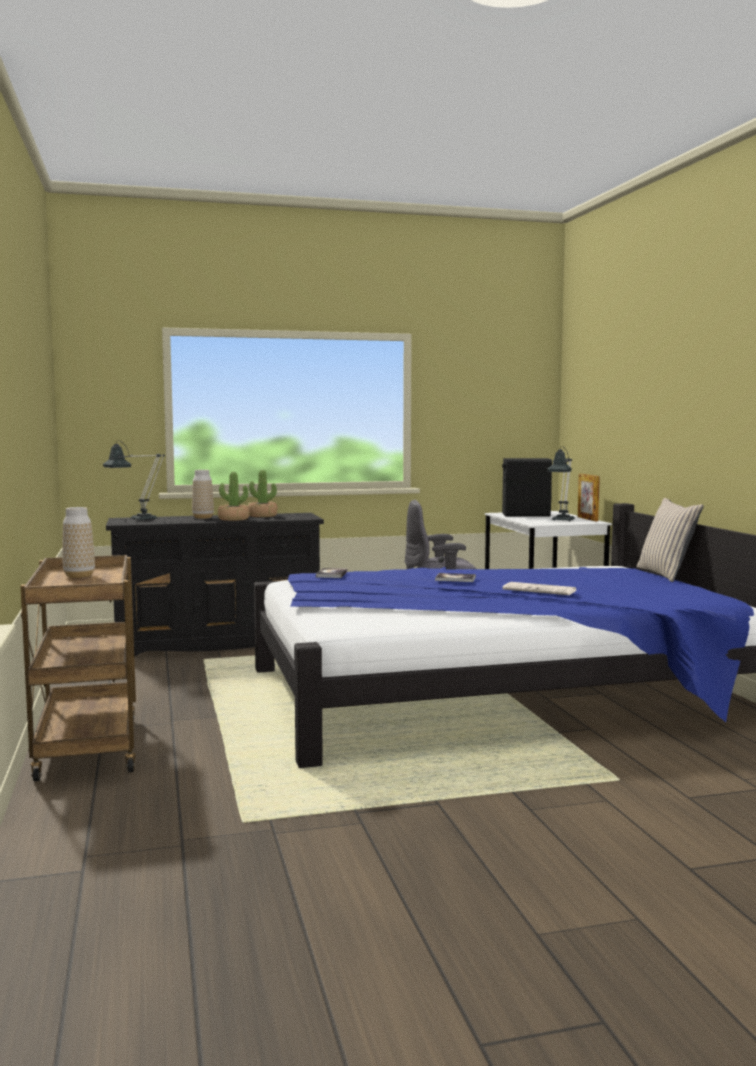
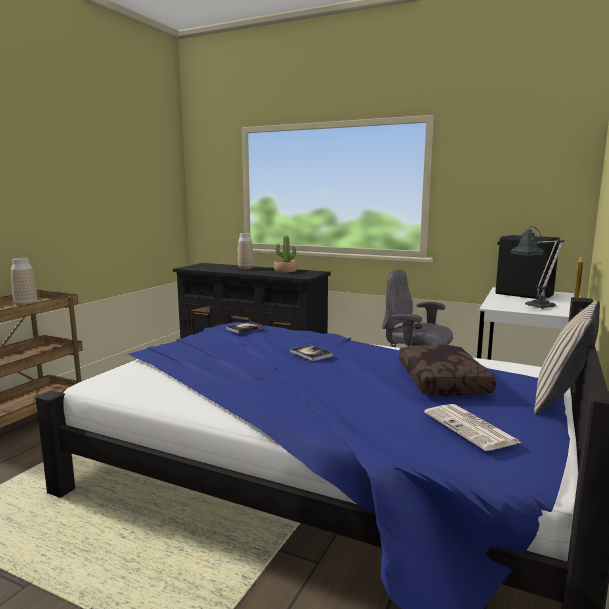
camera: 40 degrees right, 5 degrees up
table lamp [103,440,165,521] -> none
potted plant [217,472,249,521] -> none
newspaper [502,582,576,595] -> newspaper moved to [424,404,521,451]
none -> brown pillow [399,345,496,396]

